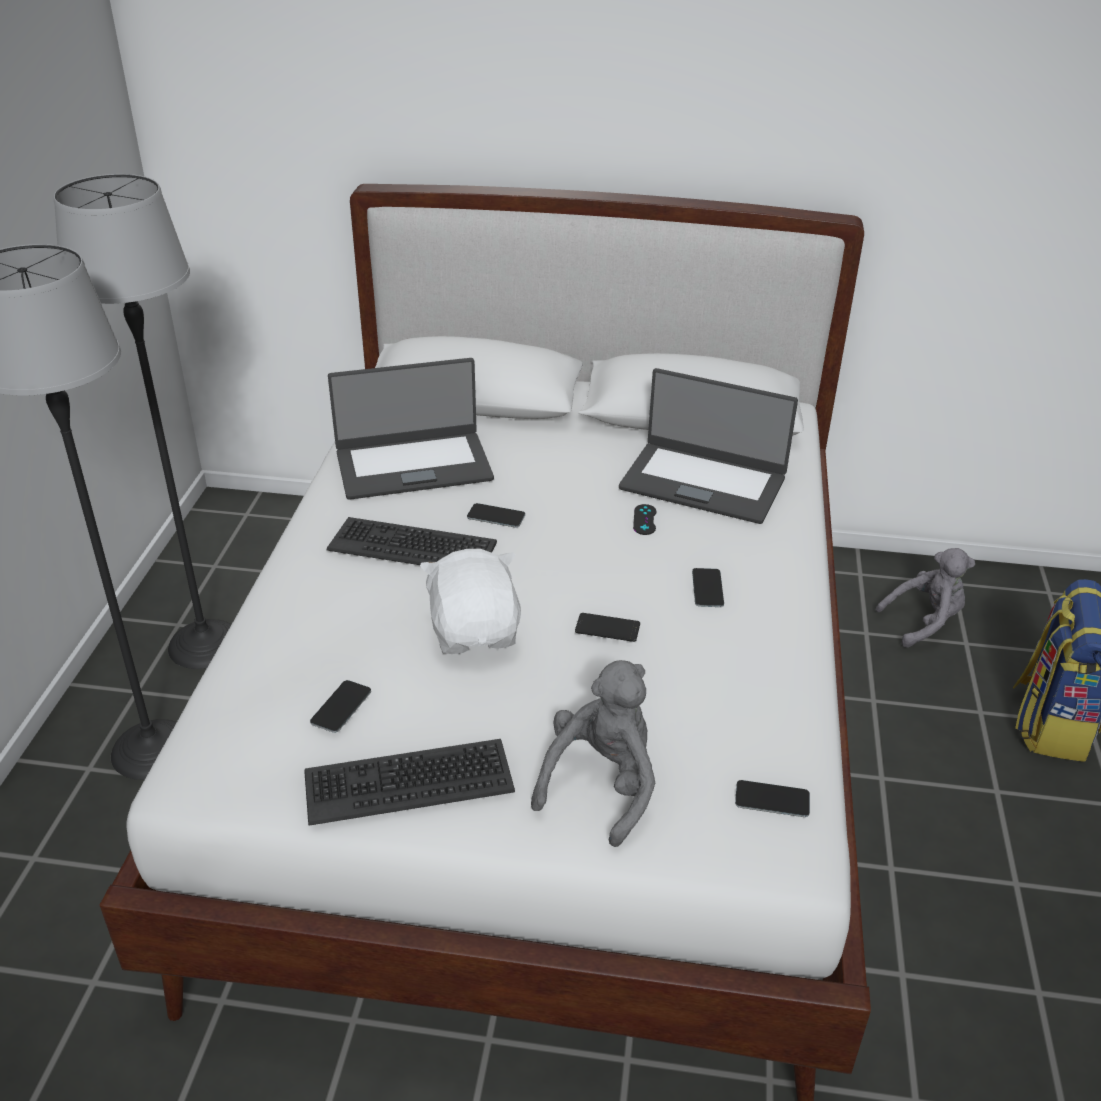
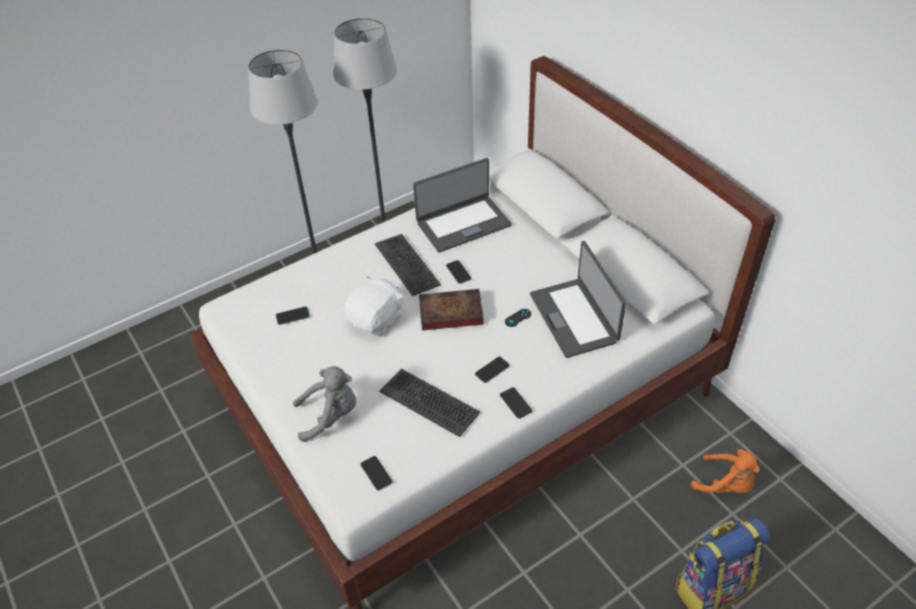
camera: 50 degrees right, 10 degrees up
keyboard [304,739,515,826] -> keyboard moved to [379,369,480,437]
laptop [328,358,494,500] -> laptop turned 60 degrees counterclockwise [413,158,512,252]
phone [575,613,640,642] -> phone moved to [500,387,532,419]
grey plush toy [876,548,975,648] -> orange plush toy [691,449,760,493]
none -> book [419,289,484,330]

